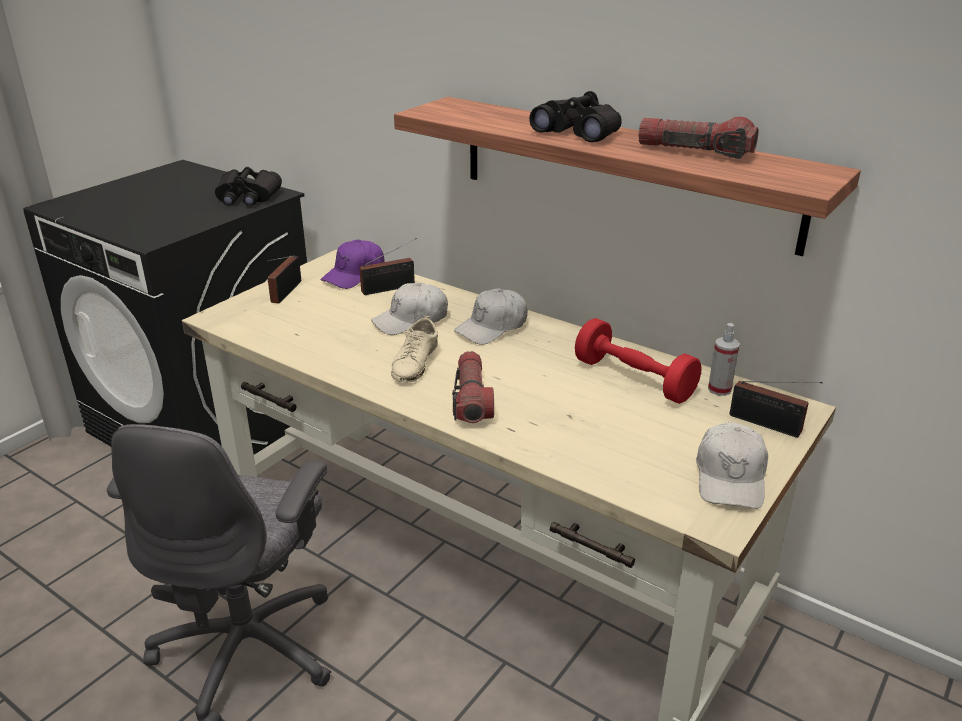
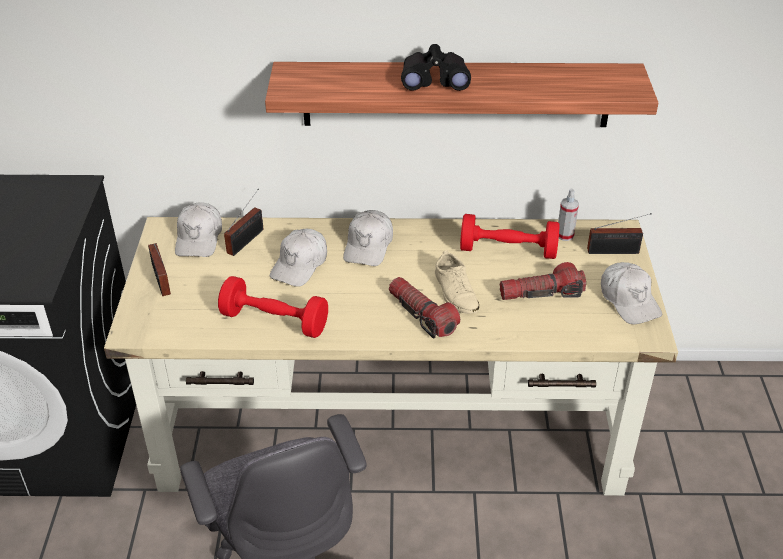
camera: 35 degrees left, 10 degrees up
black binoculars [215,167,282,206] -> none
purple cap [320,240,385,289] -> white cap [175,202,222,257]
beige shoe [391,316,438,383] -> beige shoe moved to [435,250,479,314]
flashlight [639,117,759,159] -> flashlight moved to [500,262,586,300]
none -> red dumbbell [218,276,328,338]

